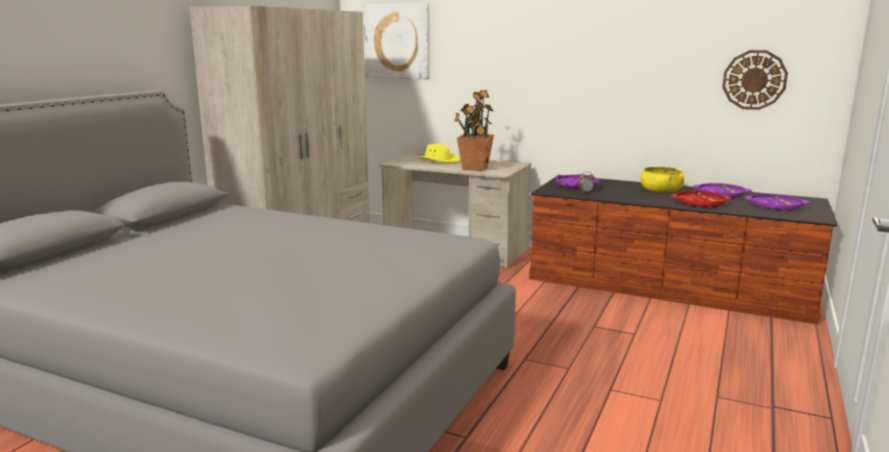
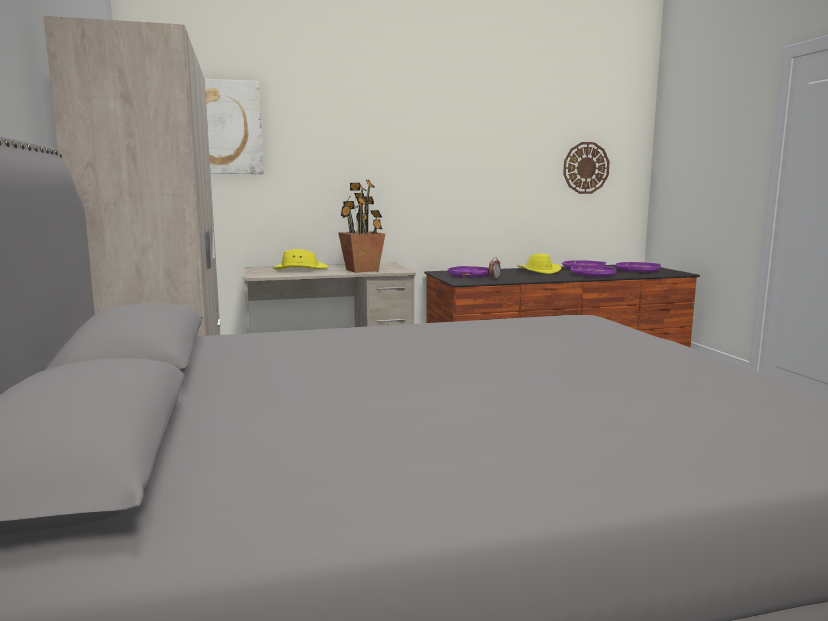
camera: 40 degrees left, 5 degrees down
yellow bowl [640,167,684,193] -> yellow hat [517,254,562,274]
red tray [671,191,732,208] -> purple tray [570,266,616,277]

